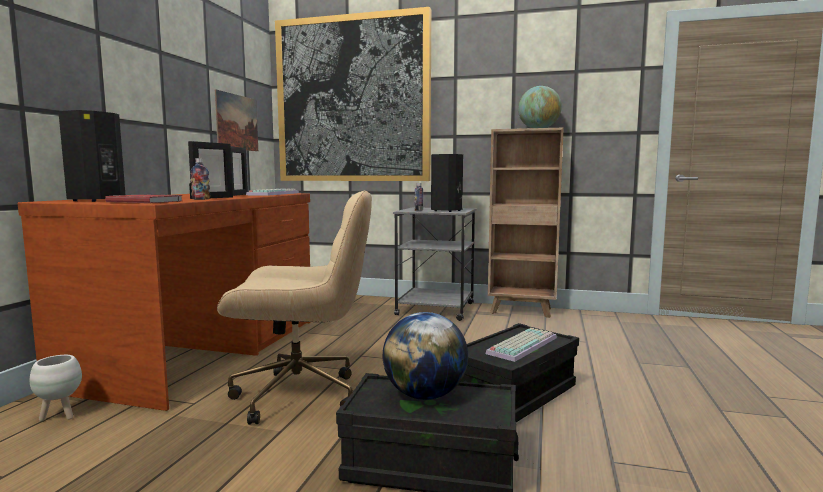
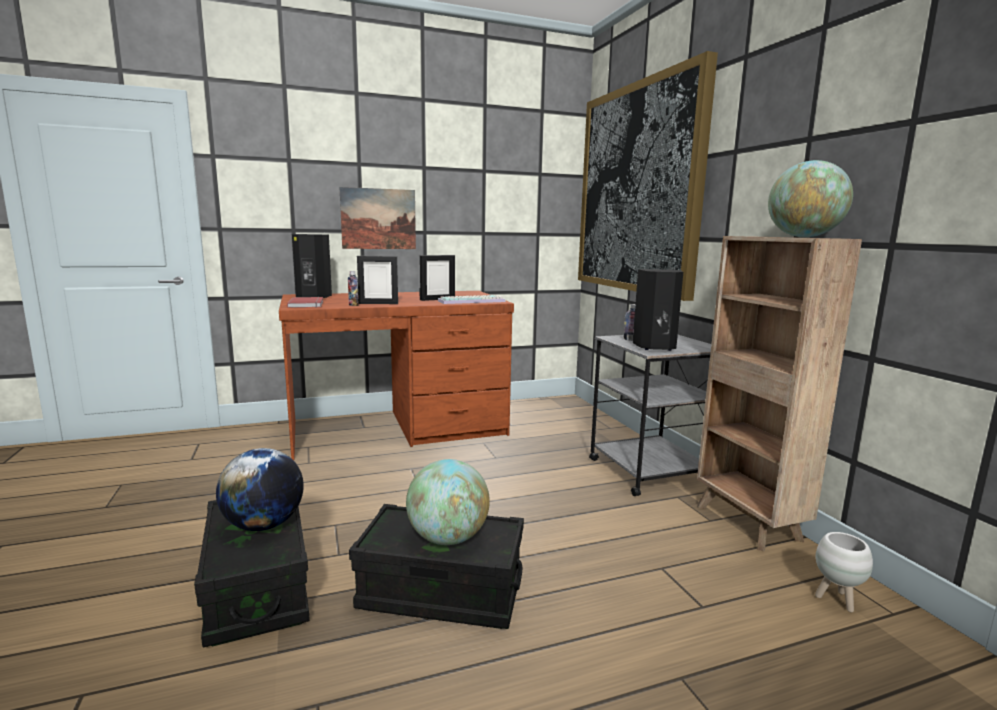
camera: 55 degrees right, 5 degrees up
white planter [30,355,82,421] -> white planter moved to [815,532,873,612]
picture [215,89,258,151] -> picture moved to [340,187,416,249]
beige office chair [217,190,372,425] -> none
keyboard [486,328,557,362] -> globe [406,459,490,545]

